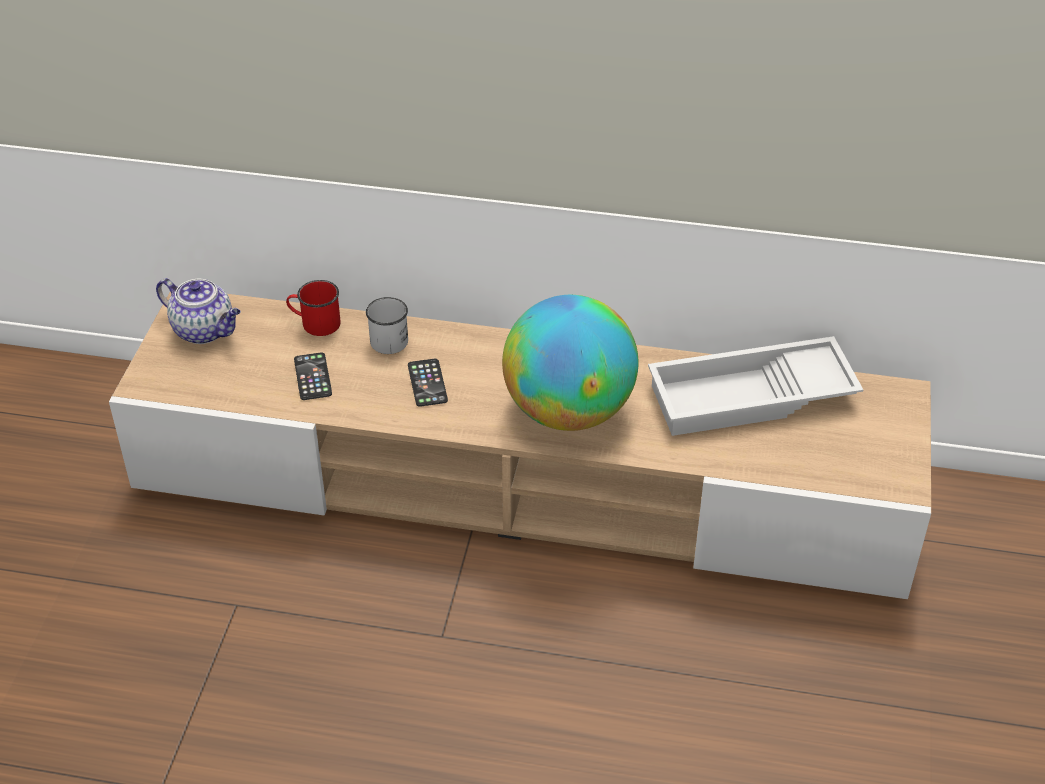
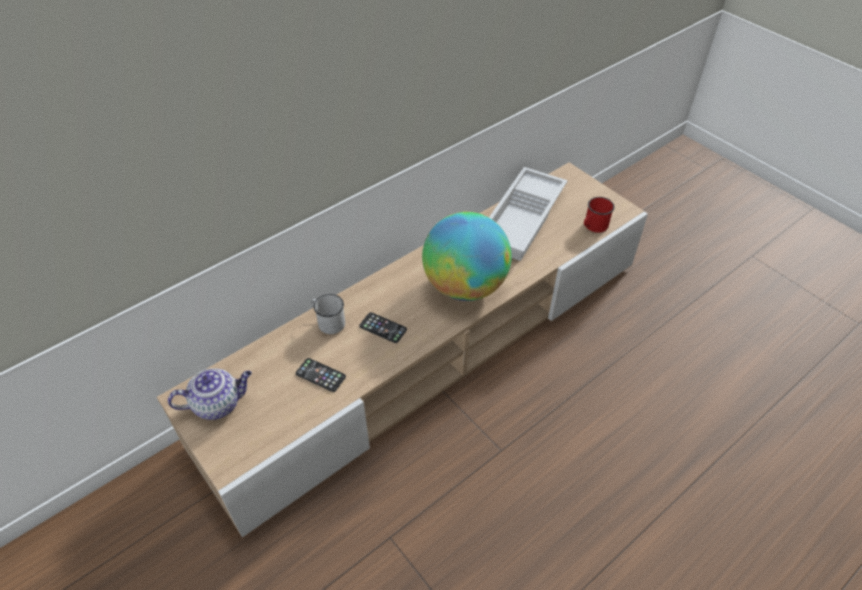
camera: 50 degrees left, 5 degrees up
red mug [286,280,341,336] -> red mug moved to [584,197,615,233]

